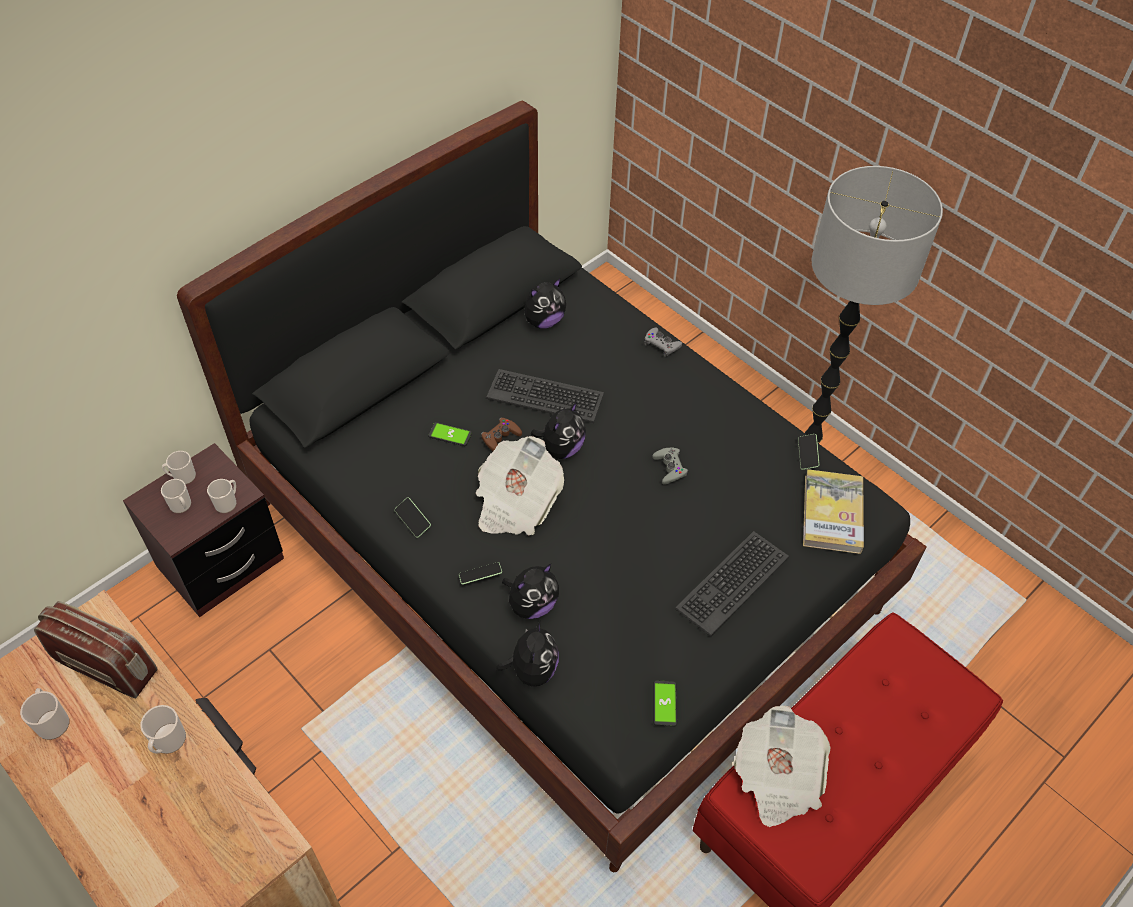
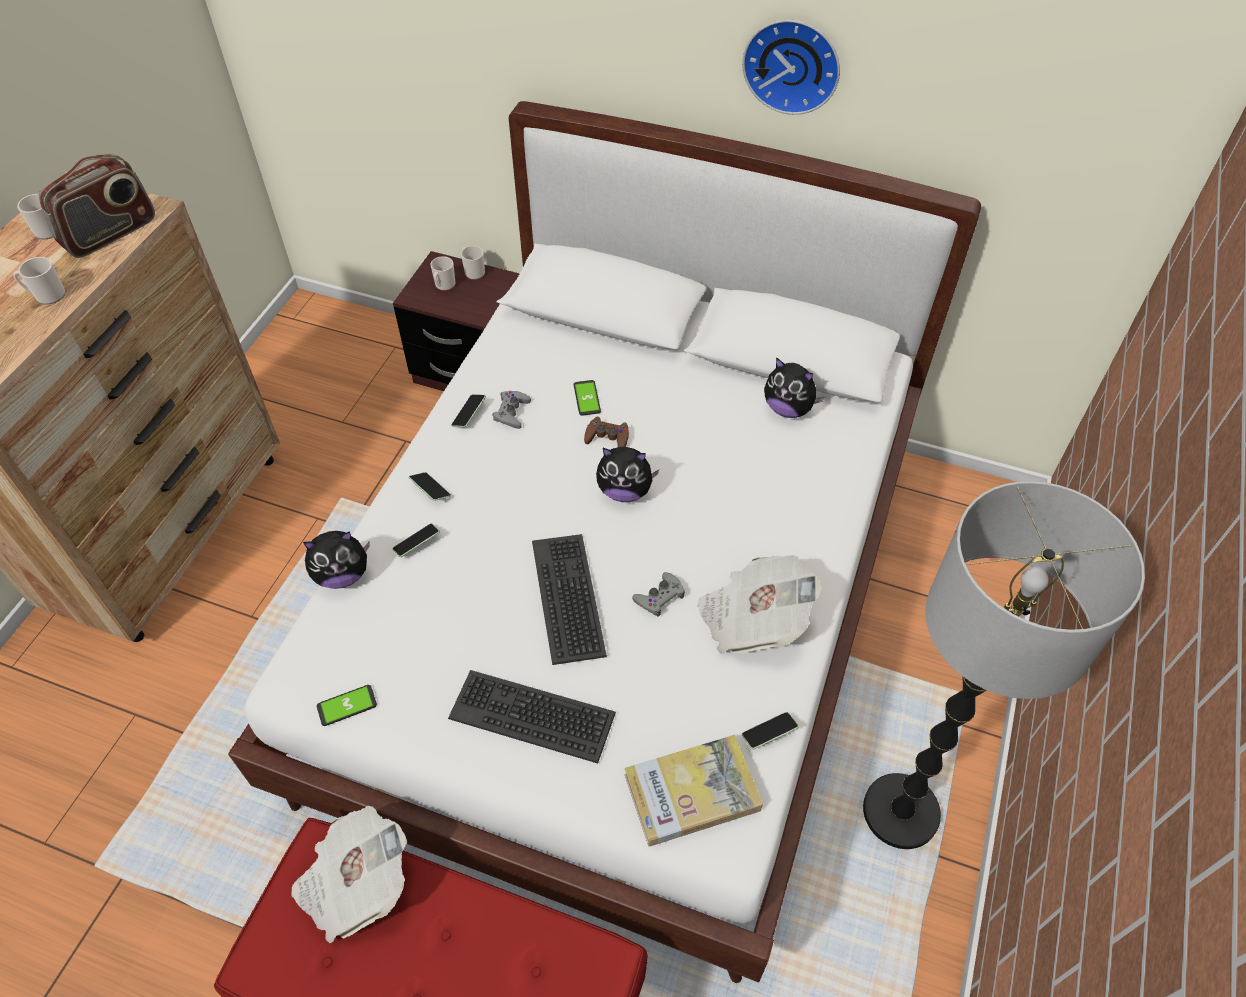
camera: 65 degrees right, 0 degrees up
radio [34,601,158,698] -> radio turned 45 degrees clockwise [39,154,155,258]
black bed [177,101,927,872] -> white bed [228,101,981,983]
mug [207,479,237,513] -> none
newspaper [476,436,564,535] -> newspaper moved to [697,555,822,653]
keyboard [486,369,604,423] -> keyboard moved to [532,534,607,665]
plush toy [502,564,559,619] -> phone [393,523,440,557]
grey game controller [644,328,682,357] -> grey game controller moved to [493,391,531,429]
none -> wall clock [742,20,840,115]

